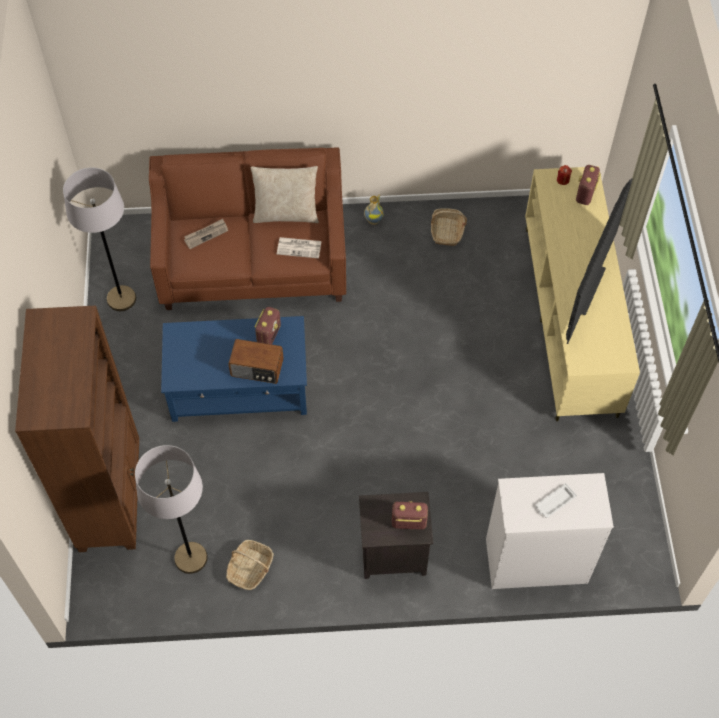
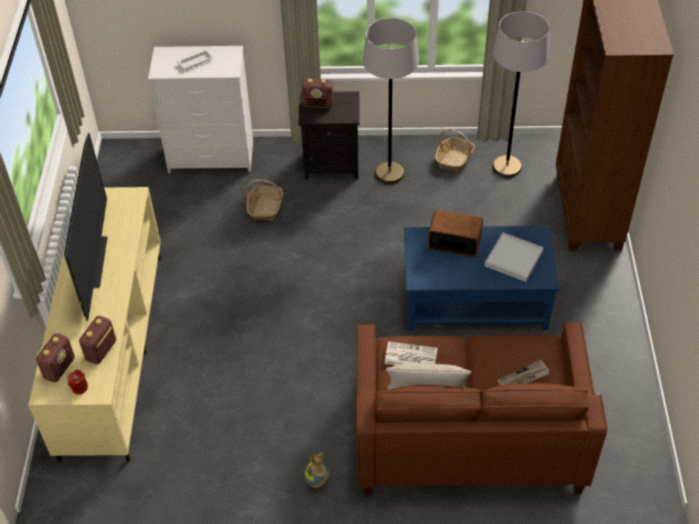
camera: 175 degrees left, 10 degrees down
grey floor lamp [63,167,136,311] -> grey floor lamp moved to [363,18,419,184]
radio [255,307,281,344] -> radio moved to [79,316,116,364]
basket [431,208,467,246] -> basket moved to [246,180,283,221]
television [566,178,633,344] -> television turned 150 degrees clockwise [64,133,107,321]
none -> white tray [485,232,544,282]

